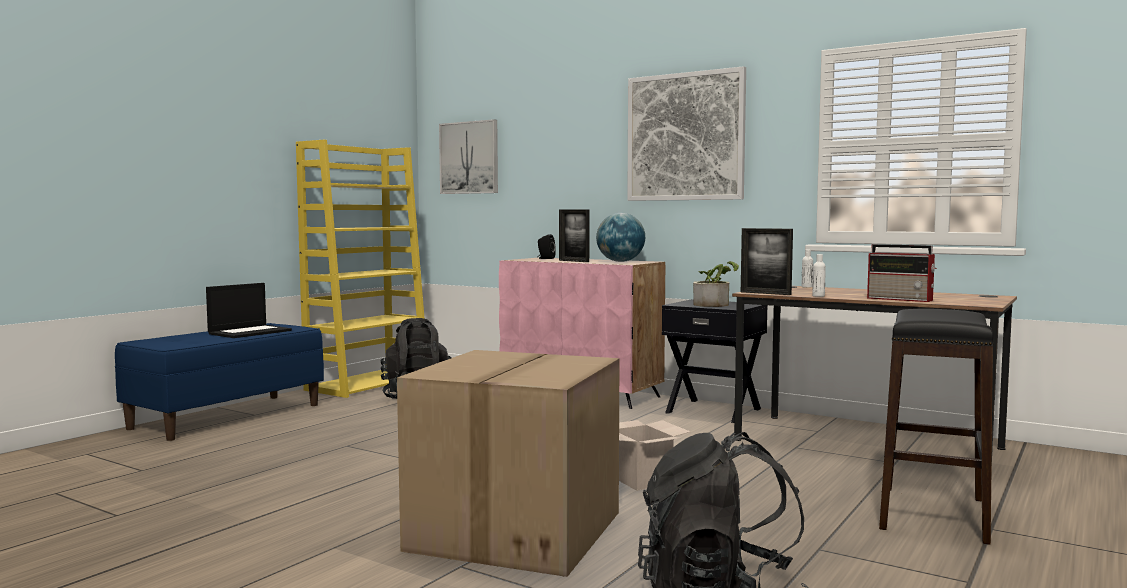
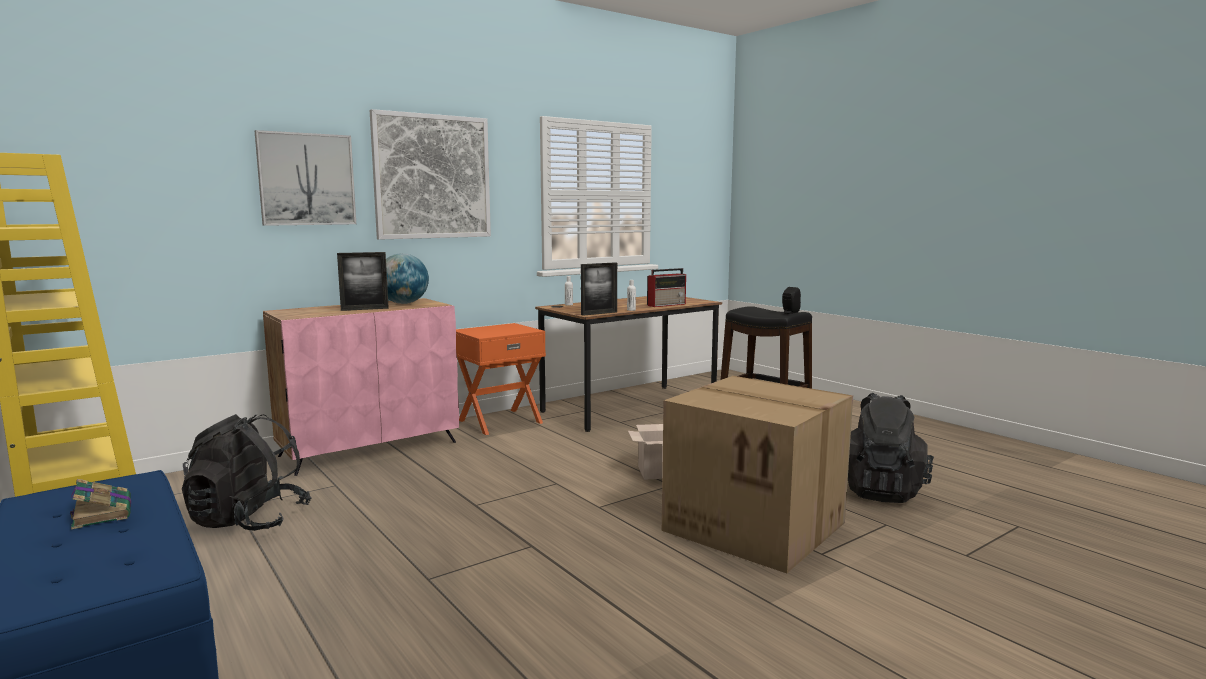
camera: 70 degrees left, 5 degrees up
laptop [206,283,292,338] -> book [70,479,131,530]
picture [439,119,498,194] -> picture moved to [255,130,356,226]
black speaker [538,234,556,259] -> black speaker moved to [782,287,801,314]
black nightstand [662,299,768,423] -> orange nightstand [456,323,546,435]
potted plant [693,261,739,307] -> none

